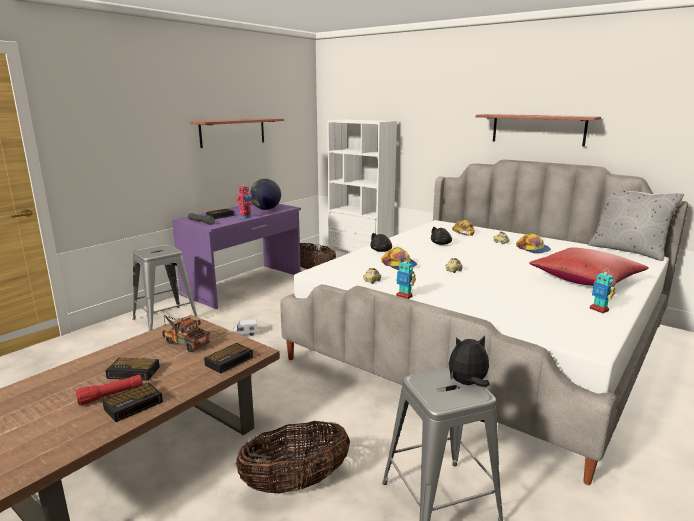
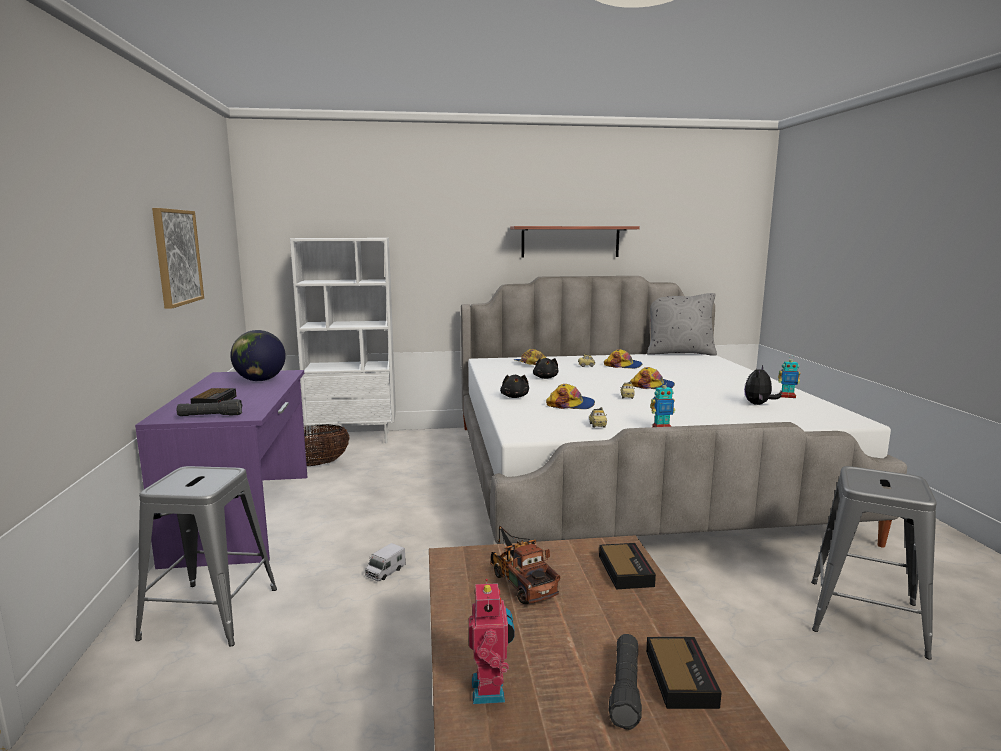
camera: 45 degrees left, 5 degrees down
red flashlight [75,375,143,405] -> black flashlight [608,634,642,730]
alarm clock [105,358,160,381] -> none
toy truck [162,315,210,352] -> toy truck turned 75 degrees clockwise [490,526,560,604]
shelf [190,118,284,148] -> picture [152,208,204,309]
toy robot [236,185,254,219] -> toy robot moved to [469,579,515,704]
basket [236,421,350,494] -> none
plush toy [449,336,490,387] -> plush toy moved to [744,365,781,405]
red pillow [529,247,649,286] -> none
none -> cap [630,367,675,389]

